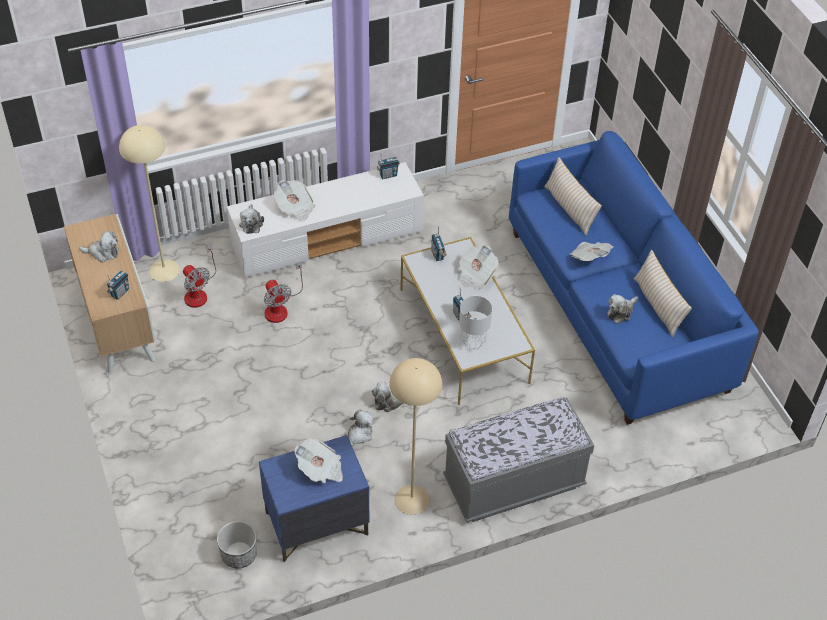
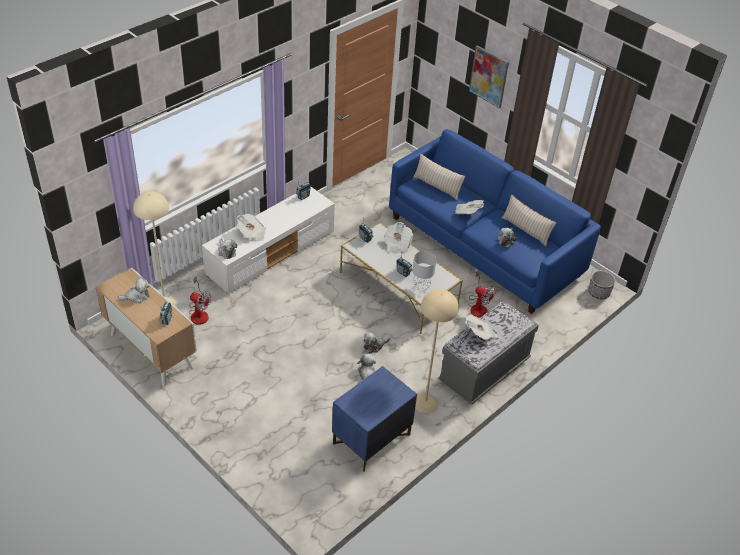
camera: 25 degrees left, 5 degrees down
planter [217,521,257,569] -> planter moved to [588,270,616,299]
fan [264,261,303,323] -> fan moved to [468,271,496,318]
newspaper [295,438,343,483] -> newspaper moved to [465,315,498,340]
none -> picture [469,45,509,108]

